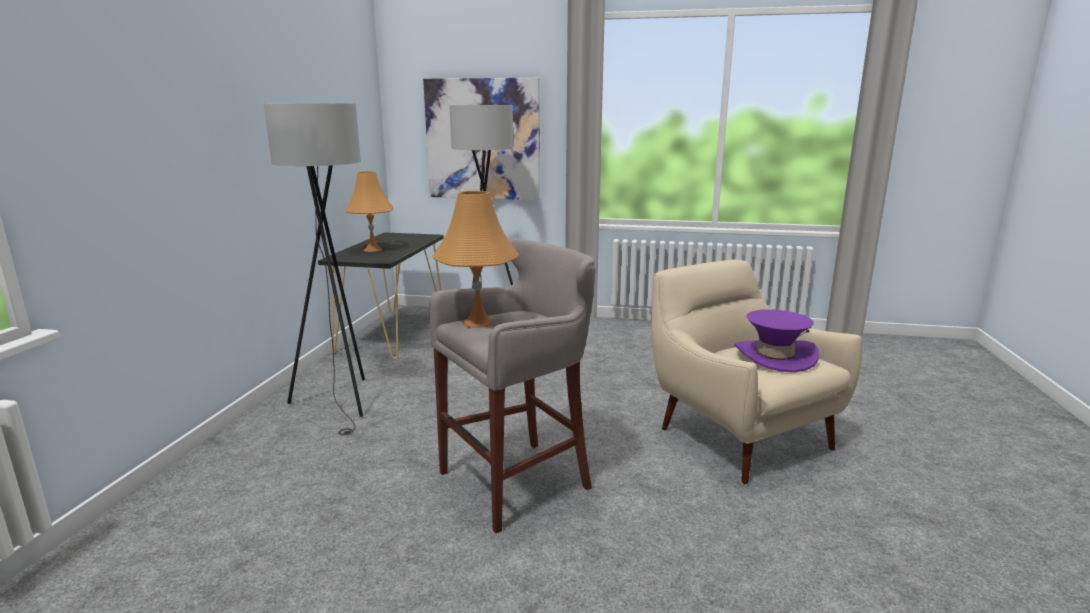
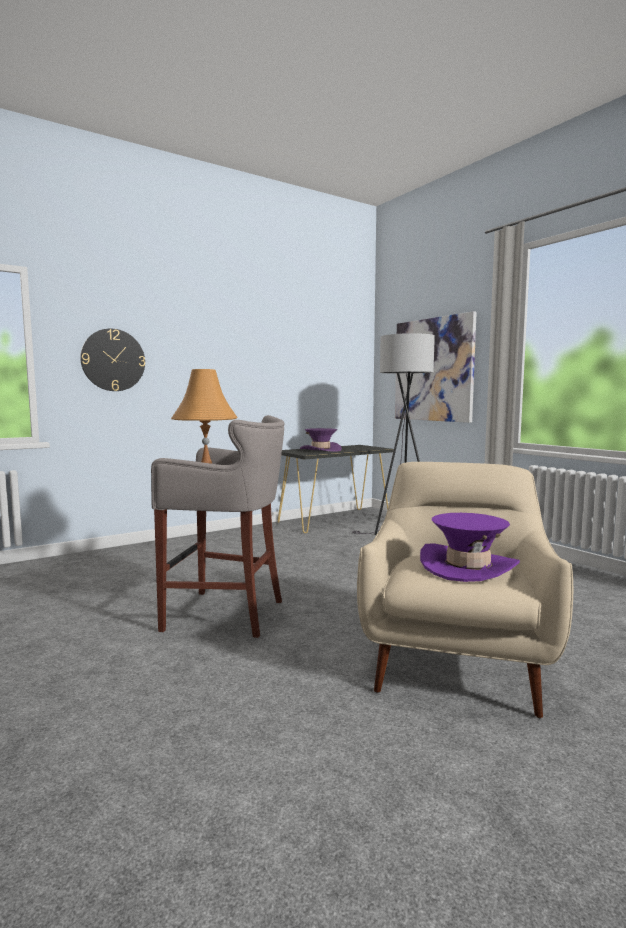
camera: 45 degrees right, 10 degrees down
grey floor lamp [264,103,365,435] -> none
orange table lamp [345,171,393,252] -> purple hat [300,428,342,452]
none -> wall clock [80,329,145,391]

